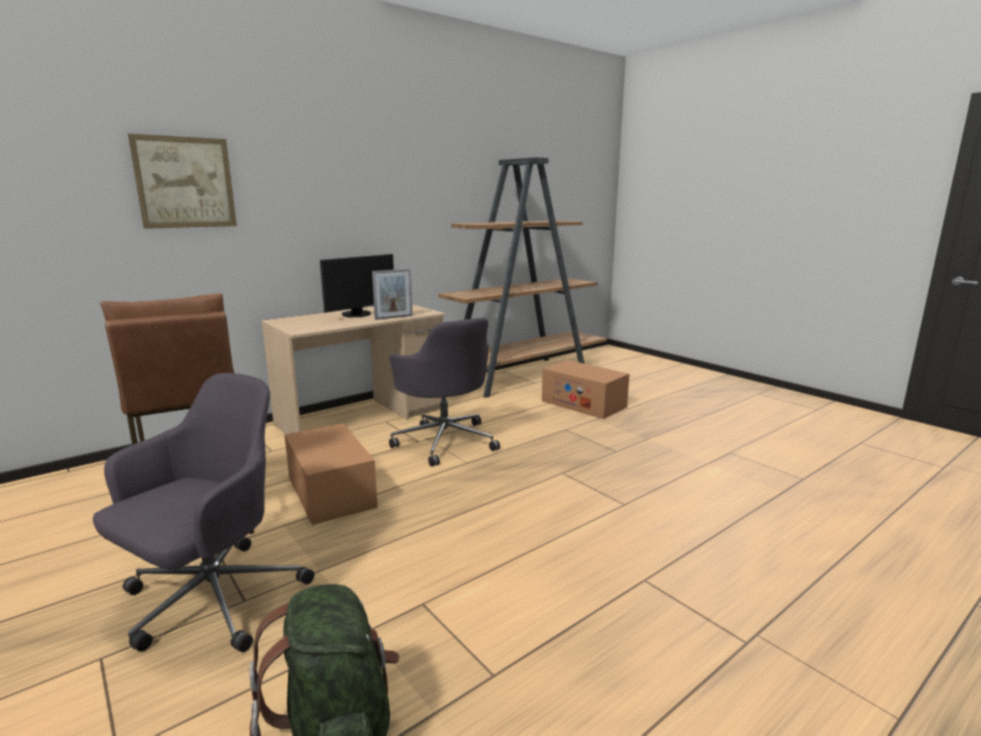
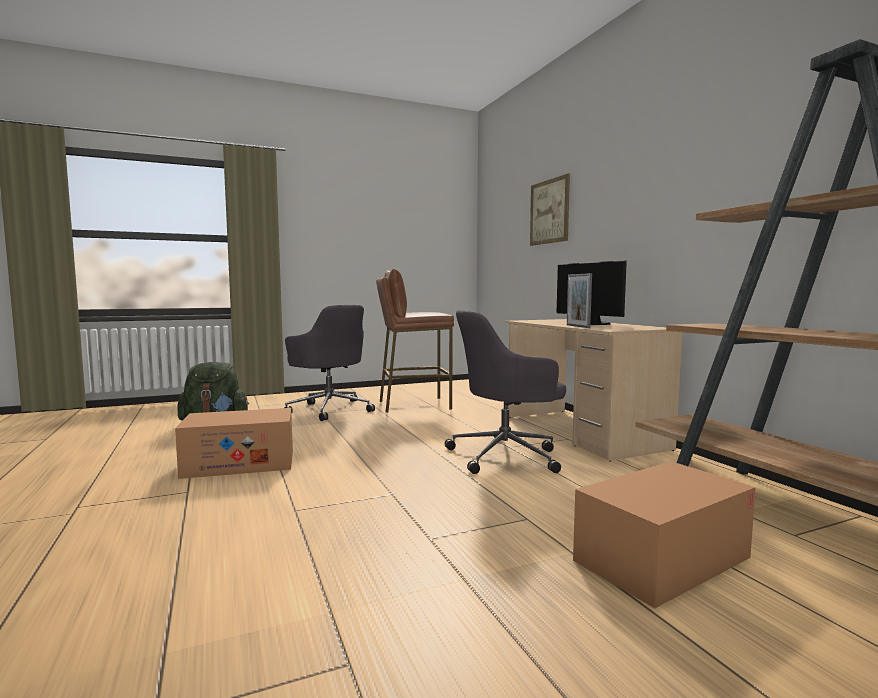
camera: 105 degrees right, 10 degrees down
cardboard box [284,423,378,525] -> cardboard box moved to [175,408,293,479]

